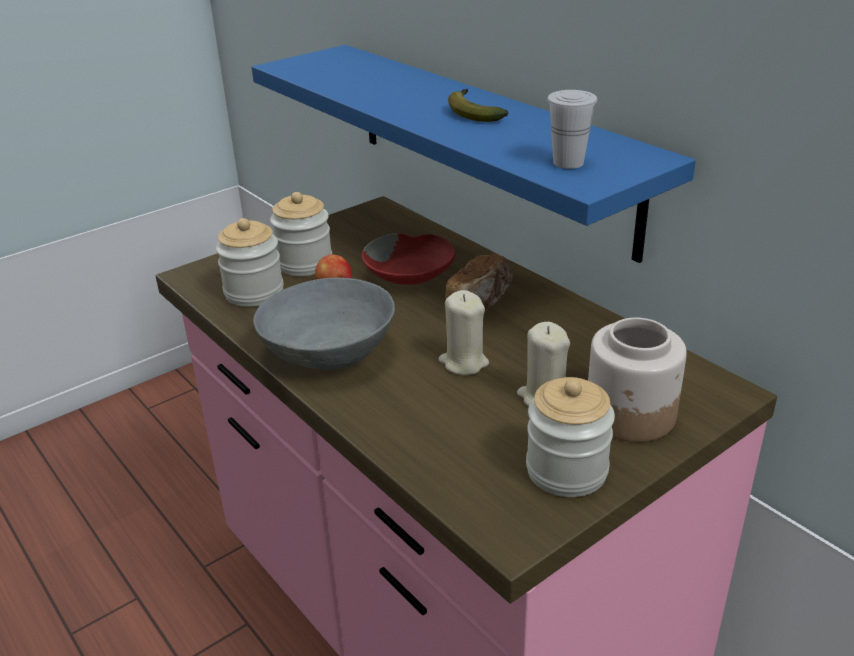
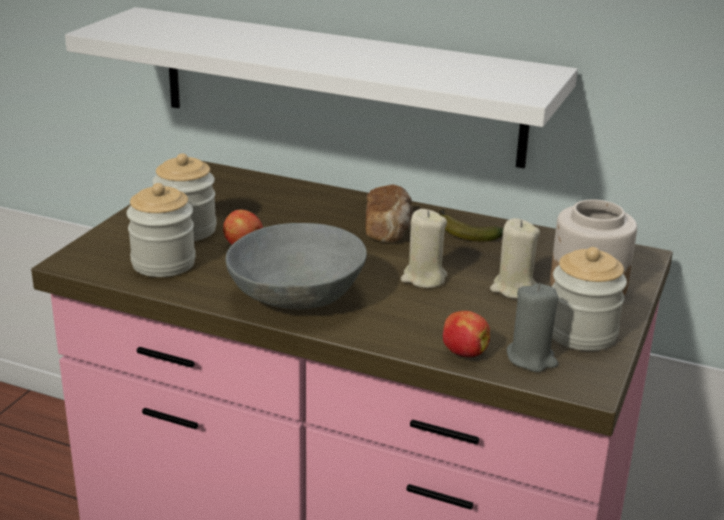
camera: 30 degrees left, 5 degrees down
blue shelf [252,45,696,263] -> white shelf [65,7,578,168]
red bowl [362,233,456,285] -> none
banana [448,89,508,122] -> banana moved to [439,209,504,242]
white cup [547,90,597,169] -> none
none -> apple [443,311,490,357]
none -> grey candle [507,283,559,372]

